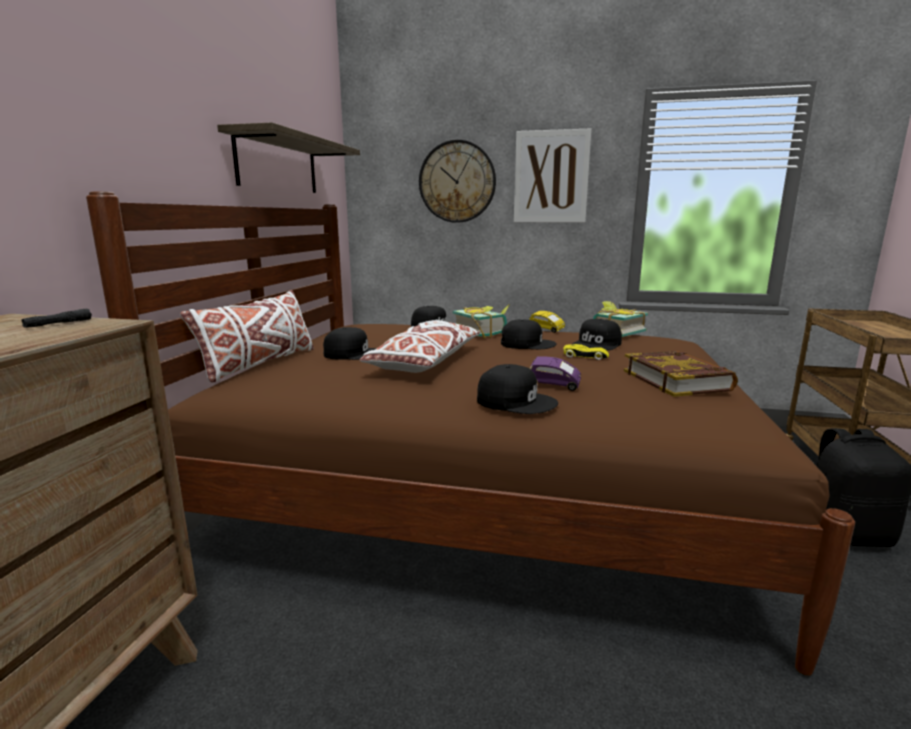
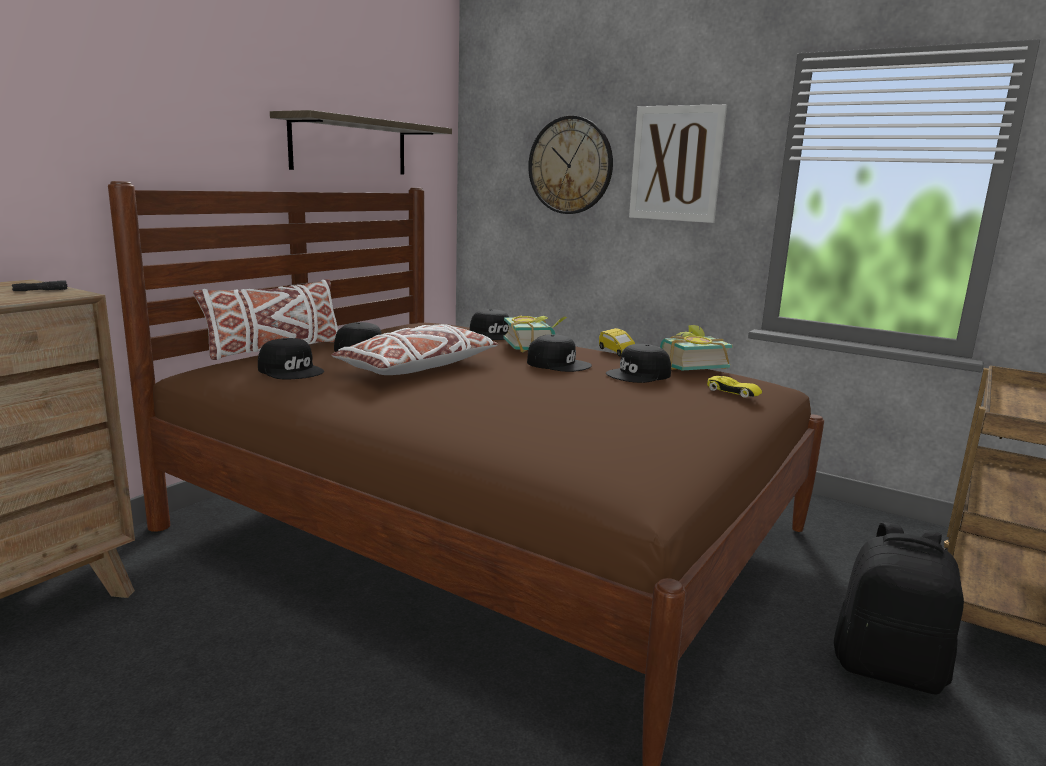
camera: 20 degrees right, 0 degrees up
black cap [477,364,558,414] -> black cap moved to [258,338,324,379]
purple toy car [529,356,581,391] -> none
yellow toy car [563,344,609,360] -> yellow toy car moved to [707,376,762,398]
book [624,351,738,397] -> none

